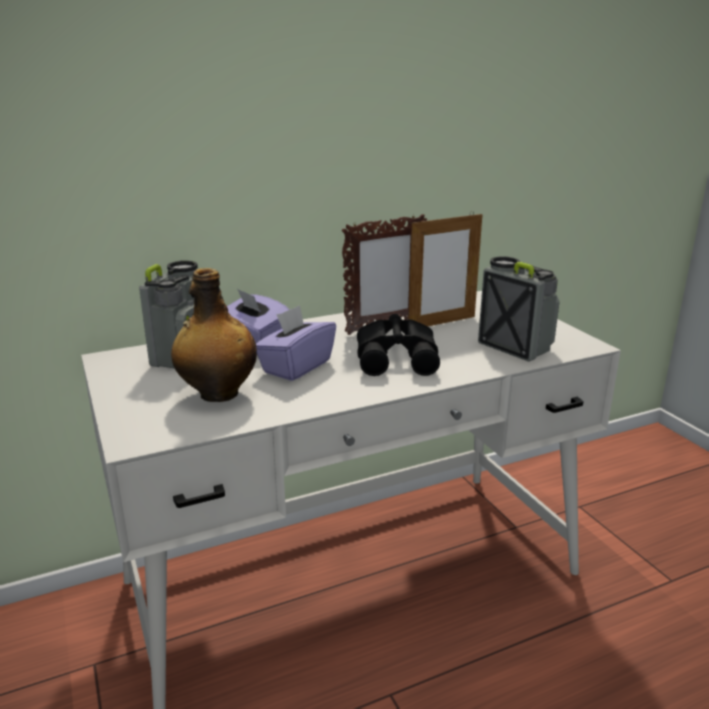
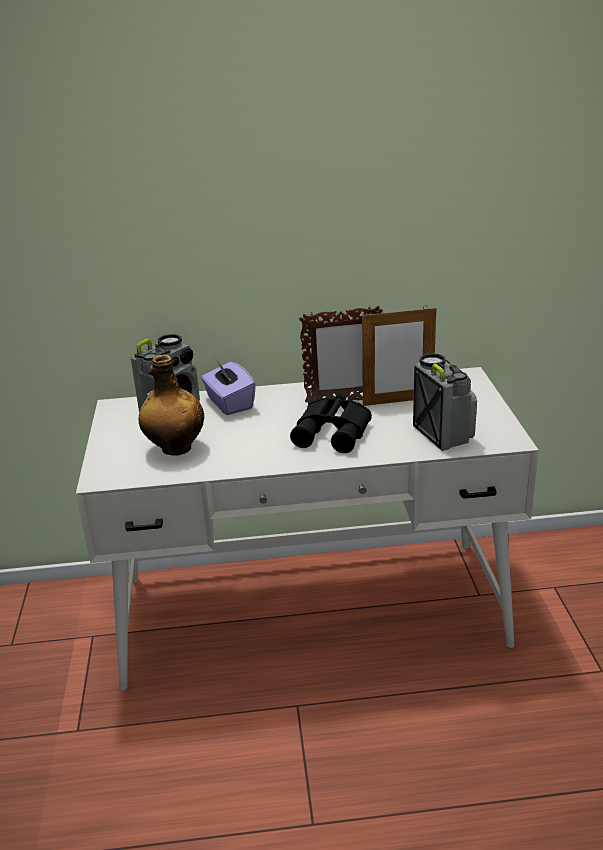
camera: 20 degrees right, 5 degrees up
purple tissue box [256,305,336,381] -> none

